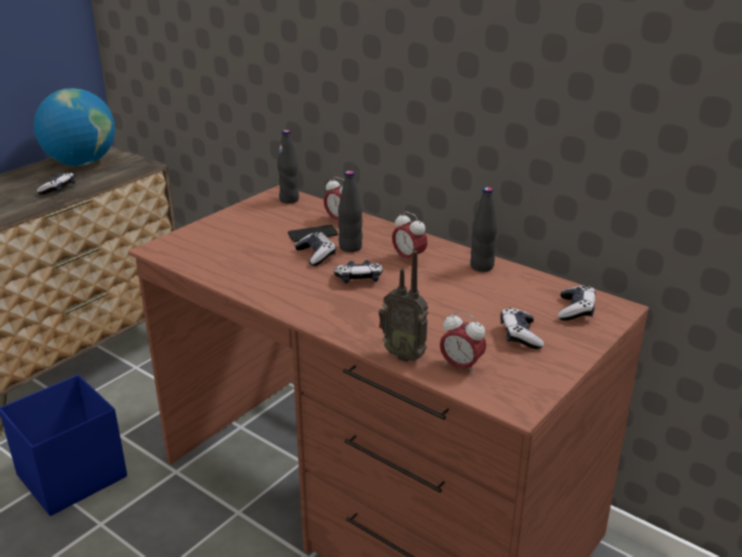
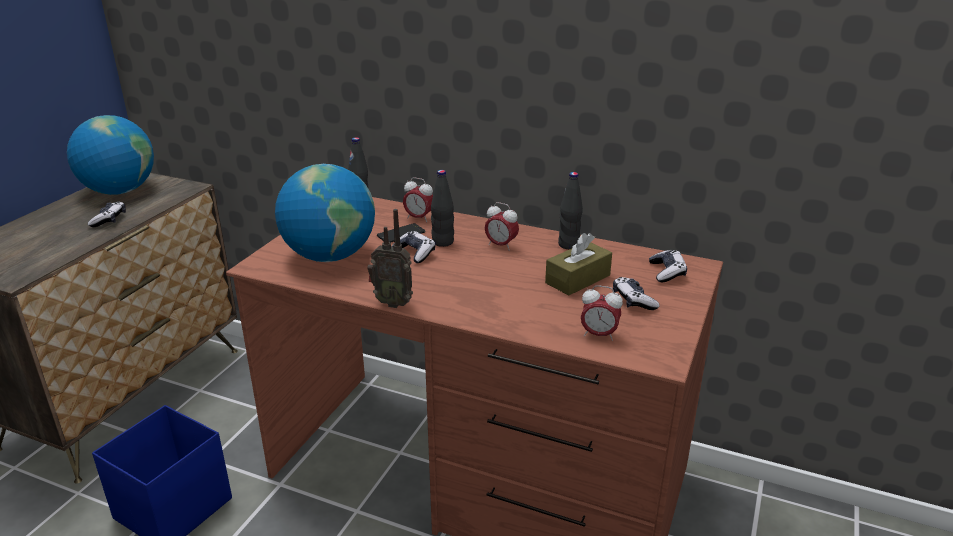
camera: 15 degrees left, 0 degrees up
game controller [334,260,383,284] -> none
radio [378,250,428,362] -> radio moved to [367,209,413,308]
none -> globe [275,164,375,262]
none -> brown tissue box [545,233,612,296]

